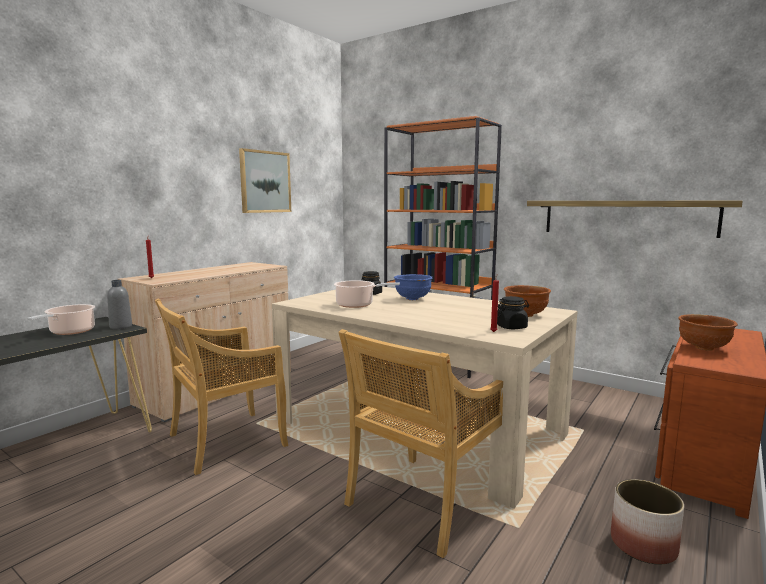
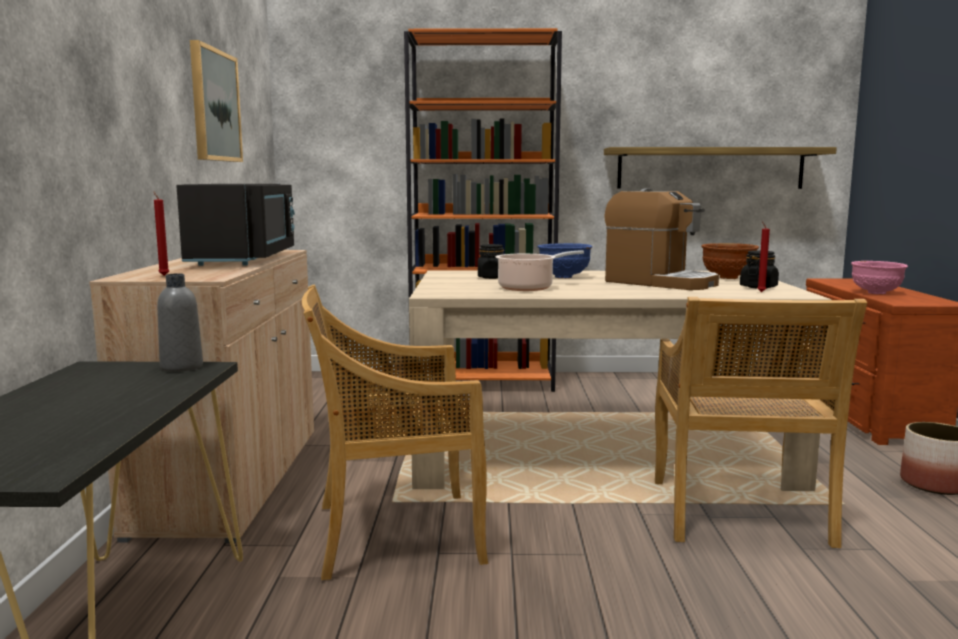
camera: 35 degrees left, 0 degrees up
cooking pot [27,304,95,335] -> none
beige chair [155,298,288,475] -> beige chair turned 60 degrees clockwise [302,284,488,580]
brown bowl [678,314,738,351] -> pink bowl [851,261,908,294]
none -> black microwave [176,184,295,266]
none -> coffee machine [604,189,719,290]

